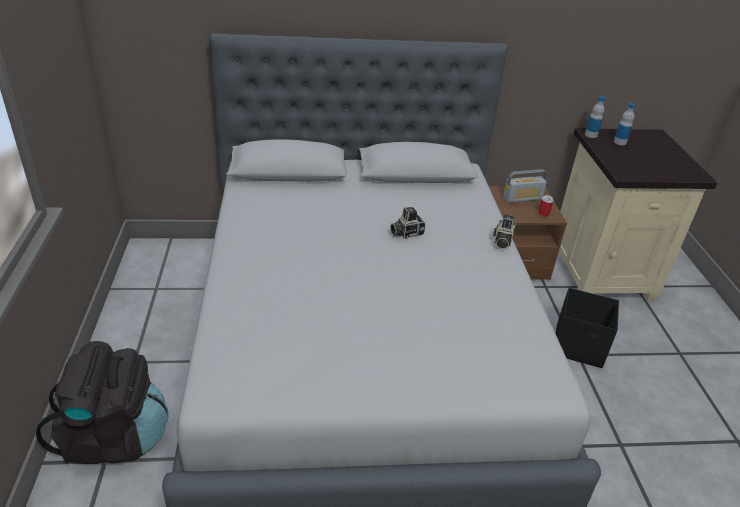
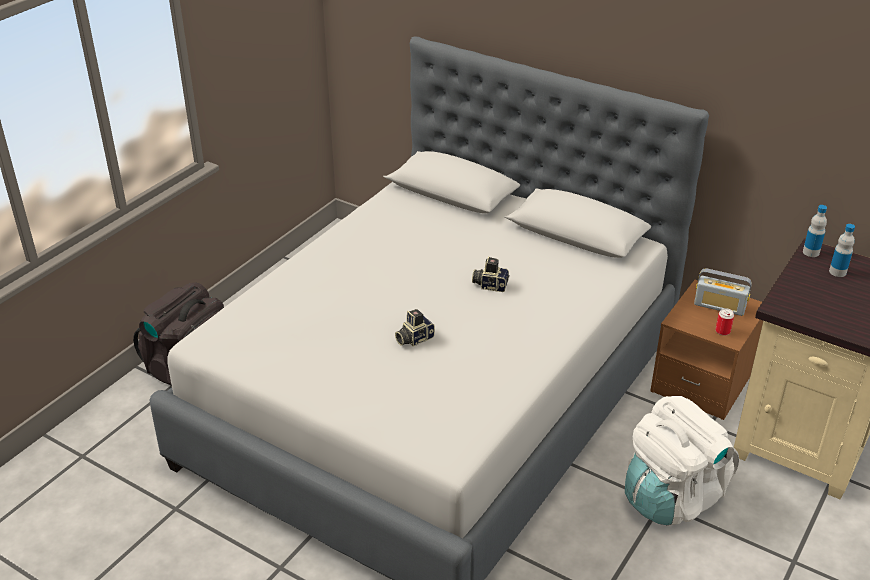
camera: 40 degrees right, 0 degrees up
camera [493,215,516,249] -> camera moved to [395,309,435,346]
black storage box [555,288,619,368] -> white backpack [625,396,739,525]

